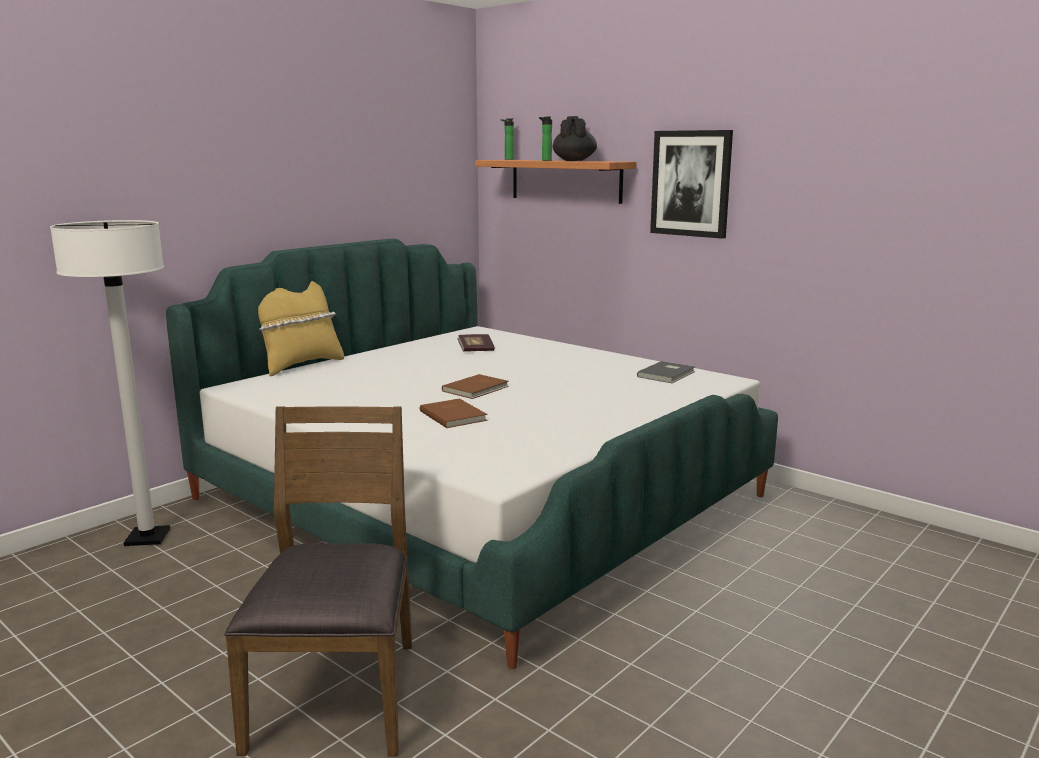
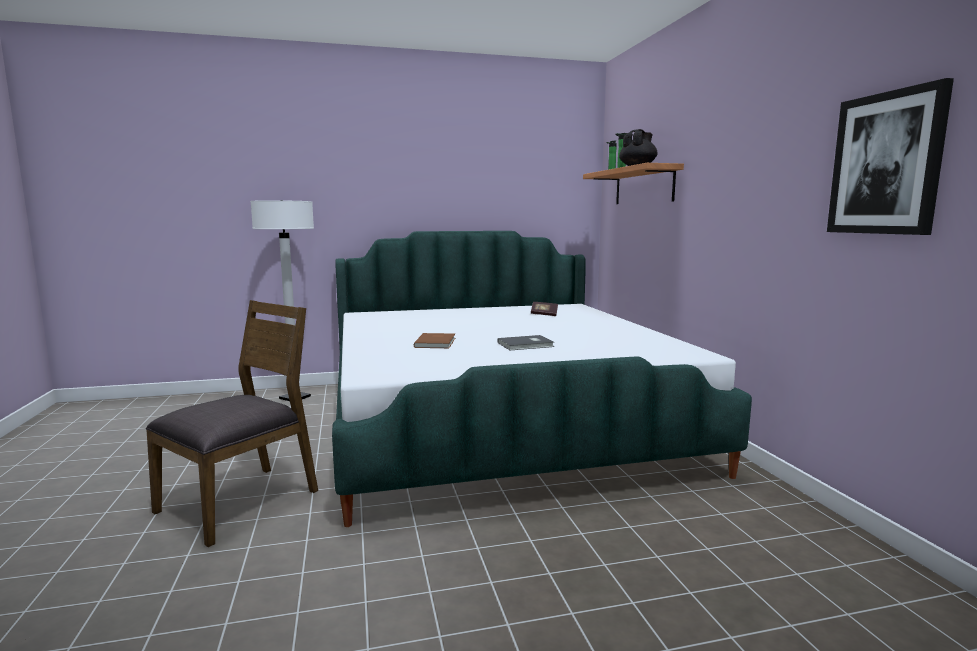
camera: 35 degrees right, 5 degrees down
yellow pillow [258,281,344,376] -> none
brown book [442,374,509,399] -> none
grey book [637,361,695,383] -> grey book moved to [498,335,554,350]
picture [650,130,733,239] -> picture moved to [827,78,954,235]

